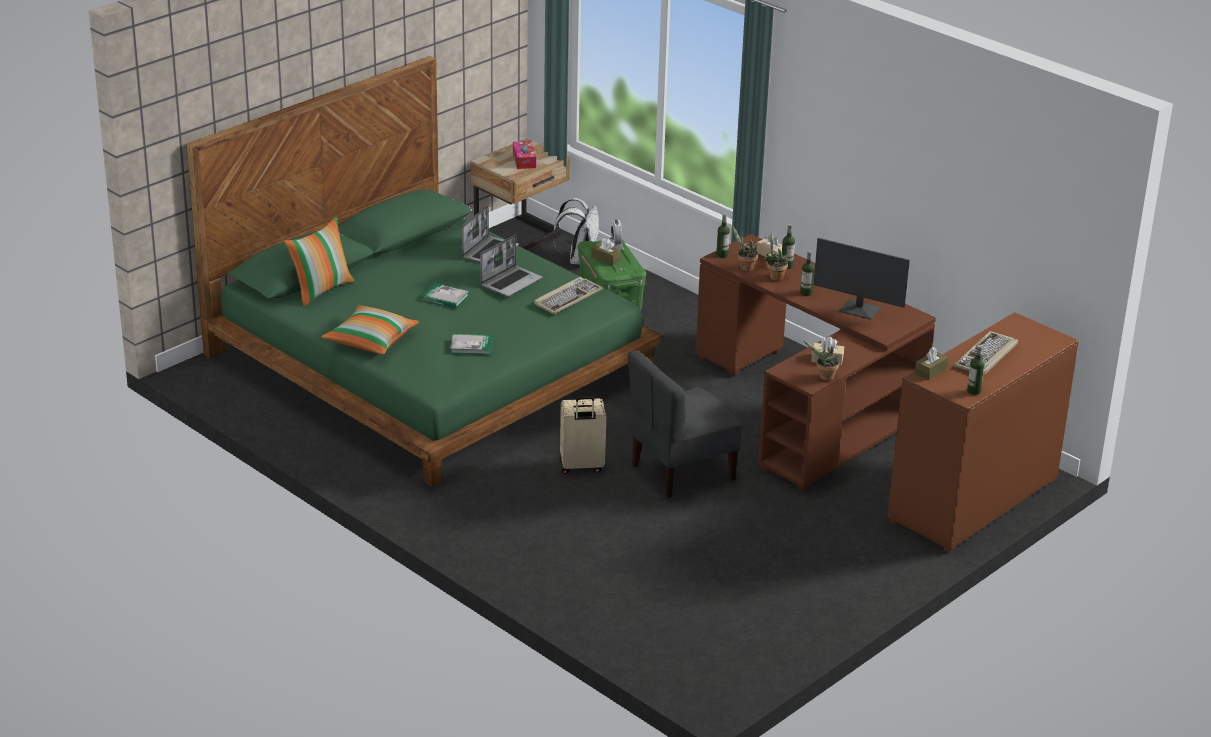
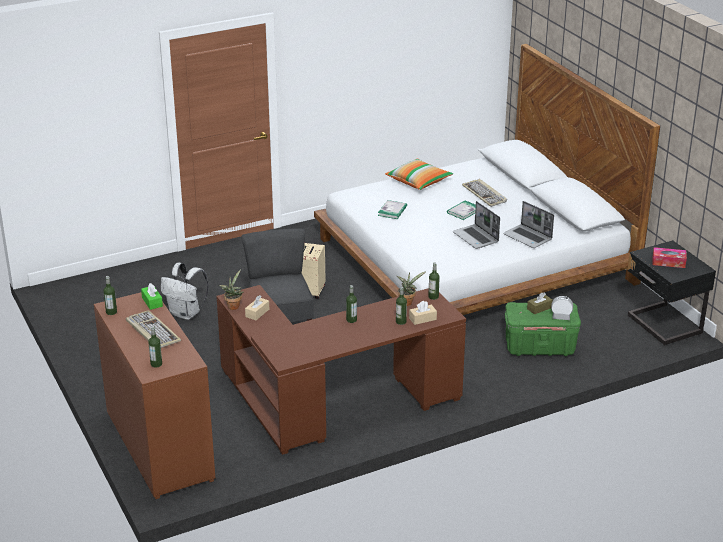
camera: 110 degrees right, 0 degrees up
green bed [187,56,663,487] -> white bed [314,44,660,315]
pillow [284,217,355,306] -> none
beige nightstand [471,138,570,250] -> black nightstand [627,240,716,346]
keyboard [534,277,603,314] -> keyboard moved to [462,179,507,207]
white backpack [552,198,600,265] -> white backpack moved to [161,263,209,320]
potted plant [763,233,789,281] -> none
monitor [814,238,910,320] -> none
brown tissue box [915,347,948,380] -> green tissue box [141,283,163,310]
none -> bottle [148,326,162,368]

